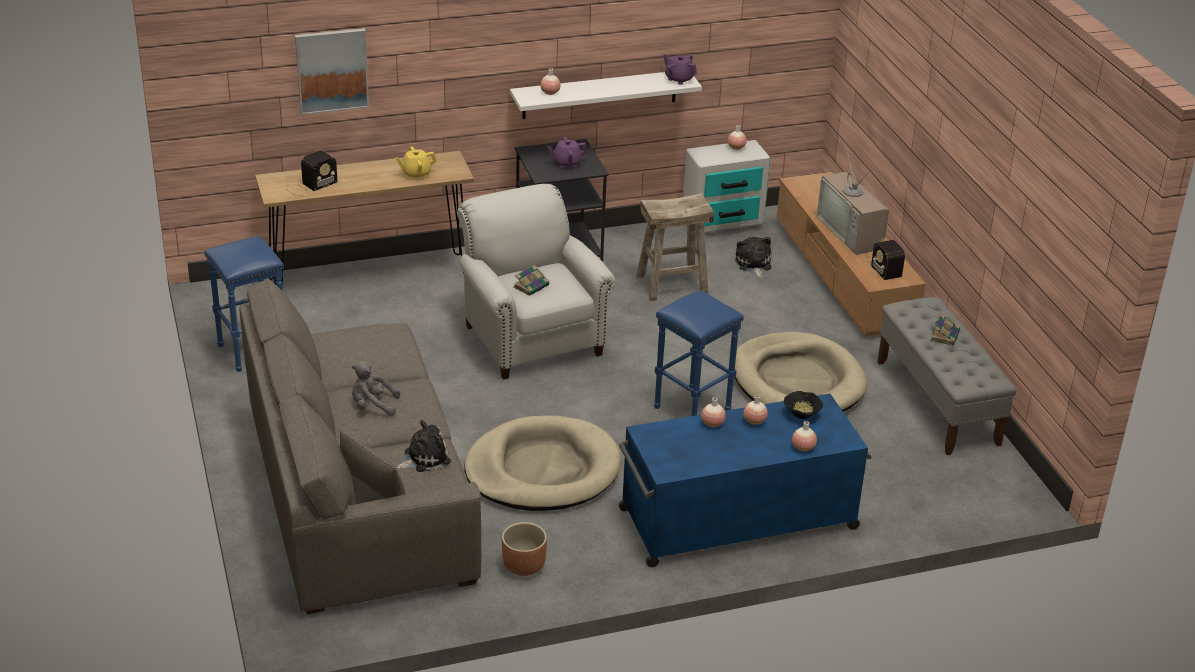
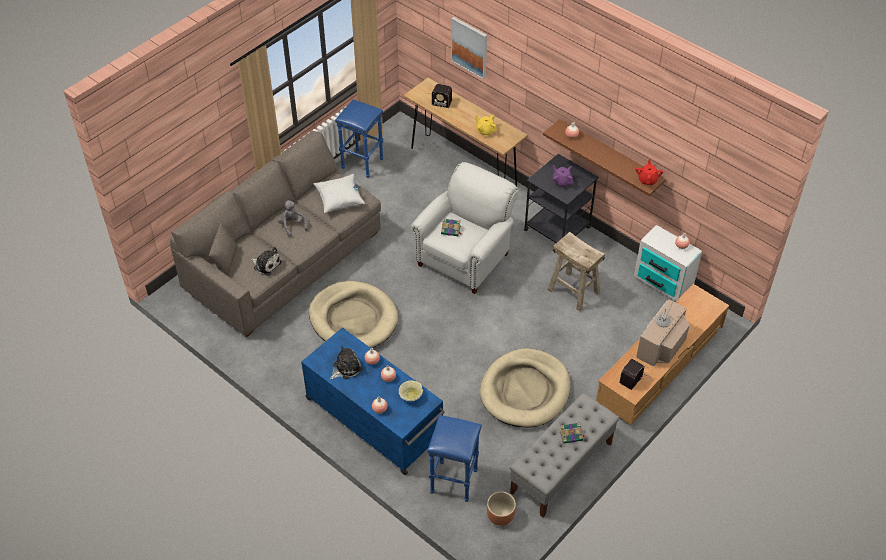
camera: 60 degrees right, 15 degrees up
brown planter [502,522,547,576] -> brown planter moved to [487,491,516,526]
white shelf [510,72,702,119] -> brown shelf [543,119,666,196]
blue stool [654,290,744,416] -> blue stool moved to [427,415,482,502]
purple teapot [663,54,697,85] -> red teapot [636,160,663,185]
plush toy [735,237,771,278] -> plush toy moved to [330,346,363,380]
black bowl [784,391,823,419] -> beige bowl [399,380,423,401]
none -> grey pillow [313,174,365,213]

